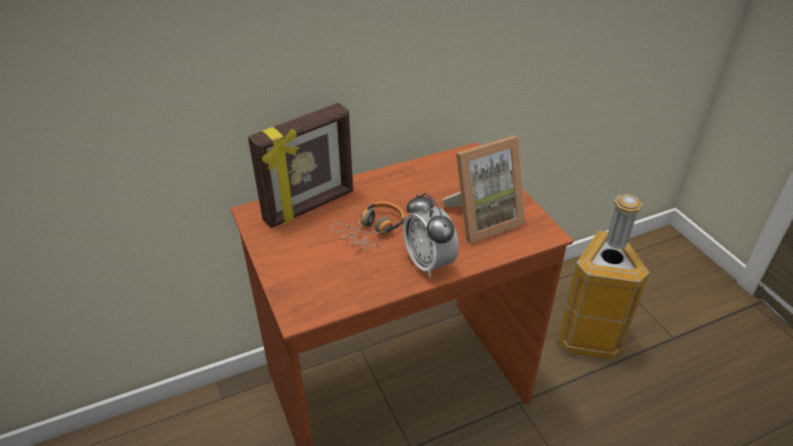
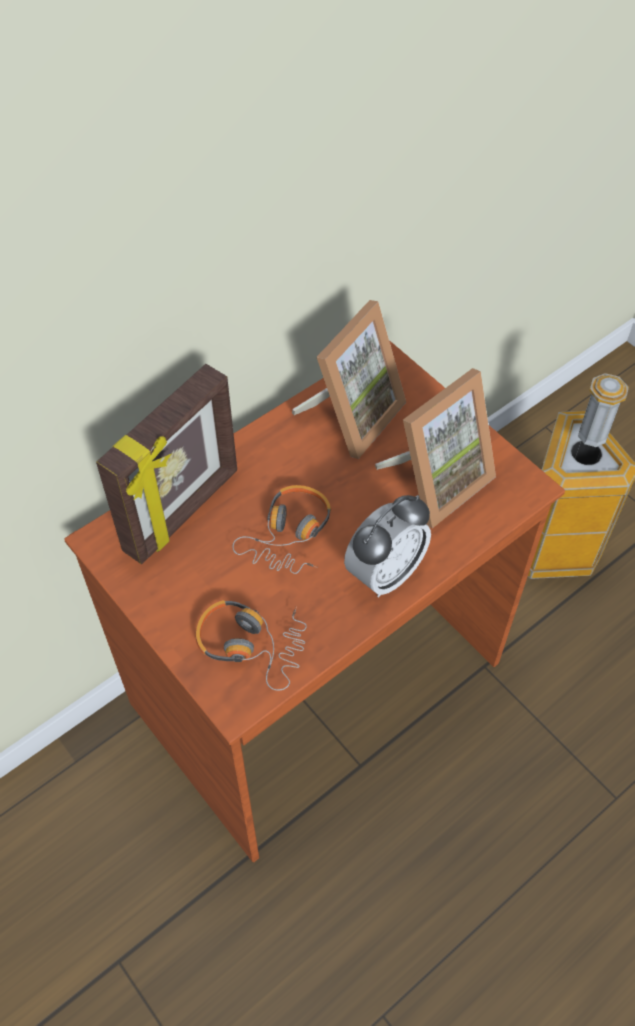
camera: 15 degrees left, 15 degrees up
alarm clock [403,193,459,278] -> alarm clock turned 90 degrees counterclockwise [344,495,431,598]
none -> headphones [196,600,307,691]
none -> picture frame [292,300,406,459]

